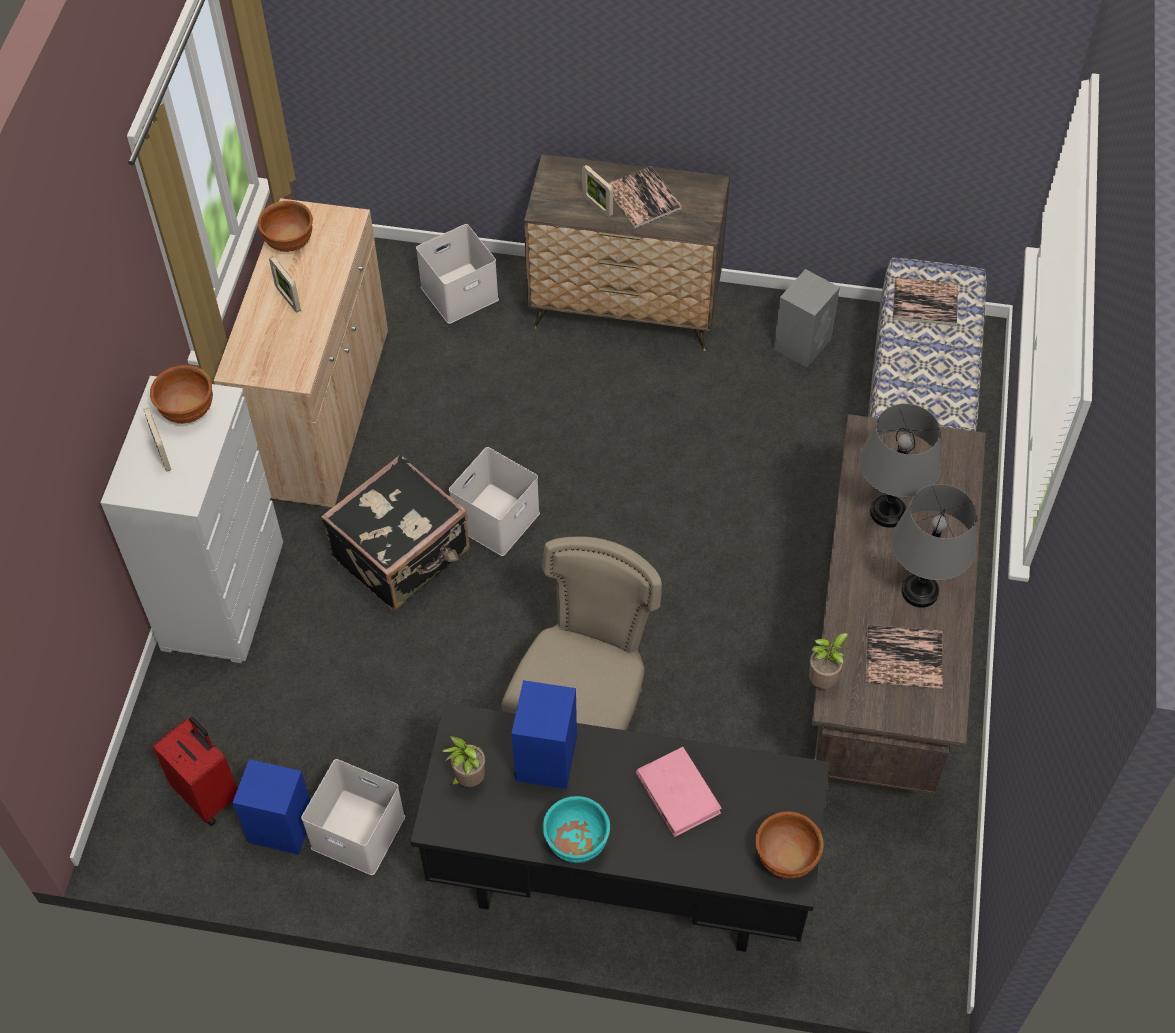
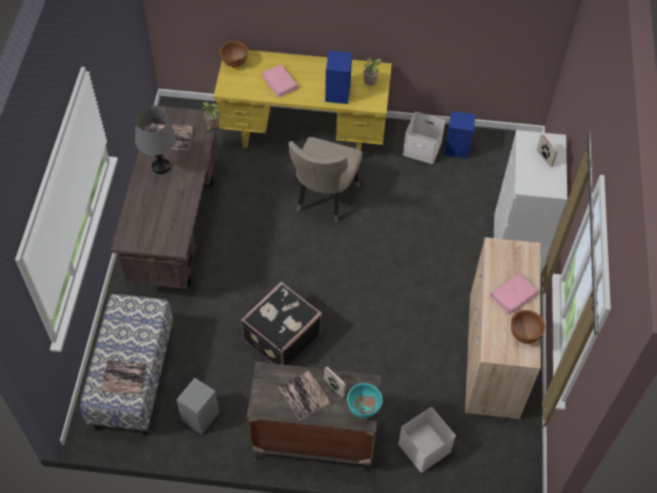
camera: 175 degrees right, 0 degrees up
brown bowl [150,365,213,424] -> none
red suitcase [152,717,238,826] -> none
picture frame [269,256,301,313] -> pink book [490,273,538,315]
black suitcase [321,454,470,611] -> black suitcase moved to [240,282,322,365]
black desk [410,703,829,952] -> yellow desk [213,50,392,150]
white storage box [449,447,540,556] -> none
turquoise bowl [543,796,610,863] -> turquoise bowl moved to [347,383,383,418]
grey table lamp [859,404,941,528] -> none

